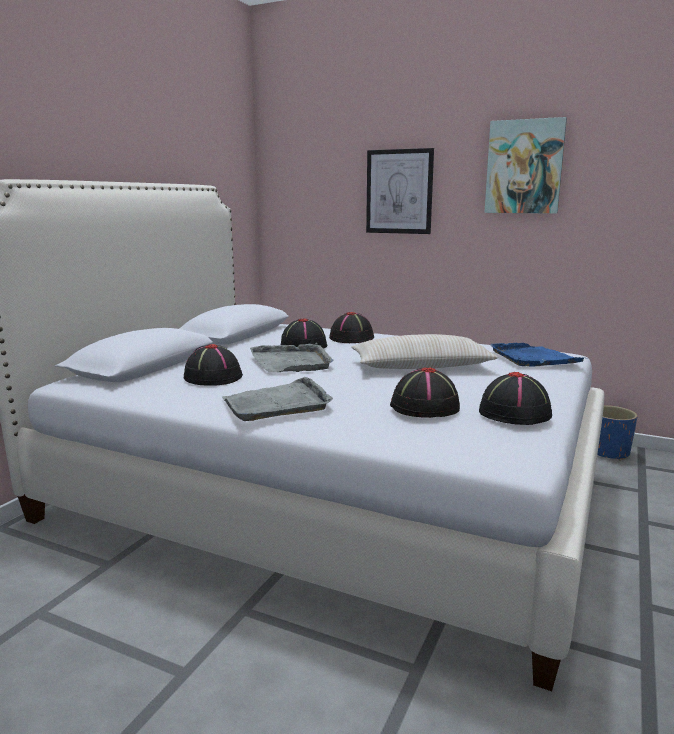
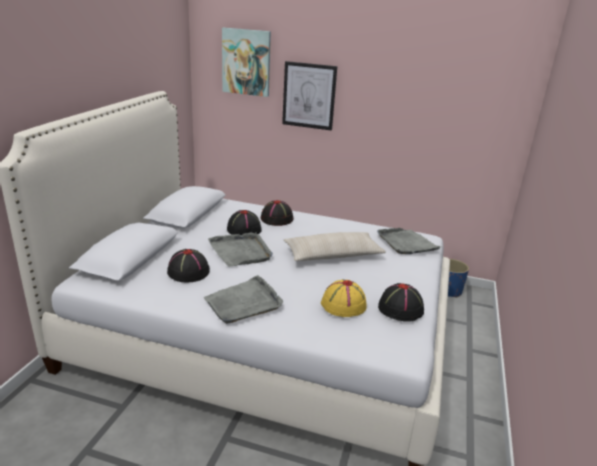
camera: 10 degrees left, 10 degrees up
black hat [390,367,460,418] -> yellow hat [321,280,367,317]
picture [484,117,567,214] -> picture moved to [222,27,271,97]
blue tray [490,343,584,367] -> grey tray [377,228,441,254]

